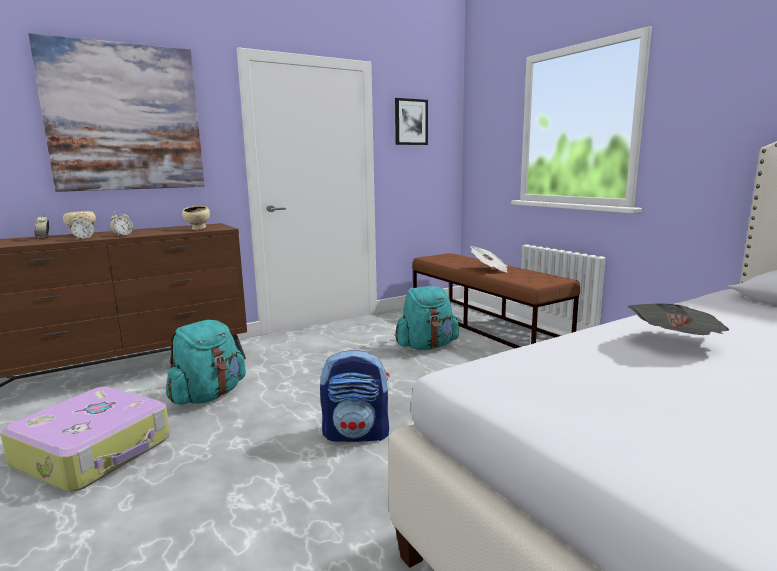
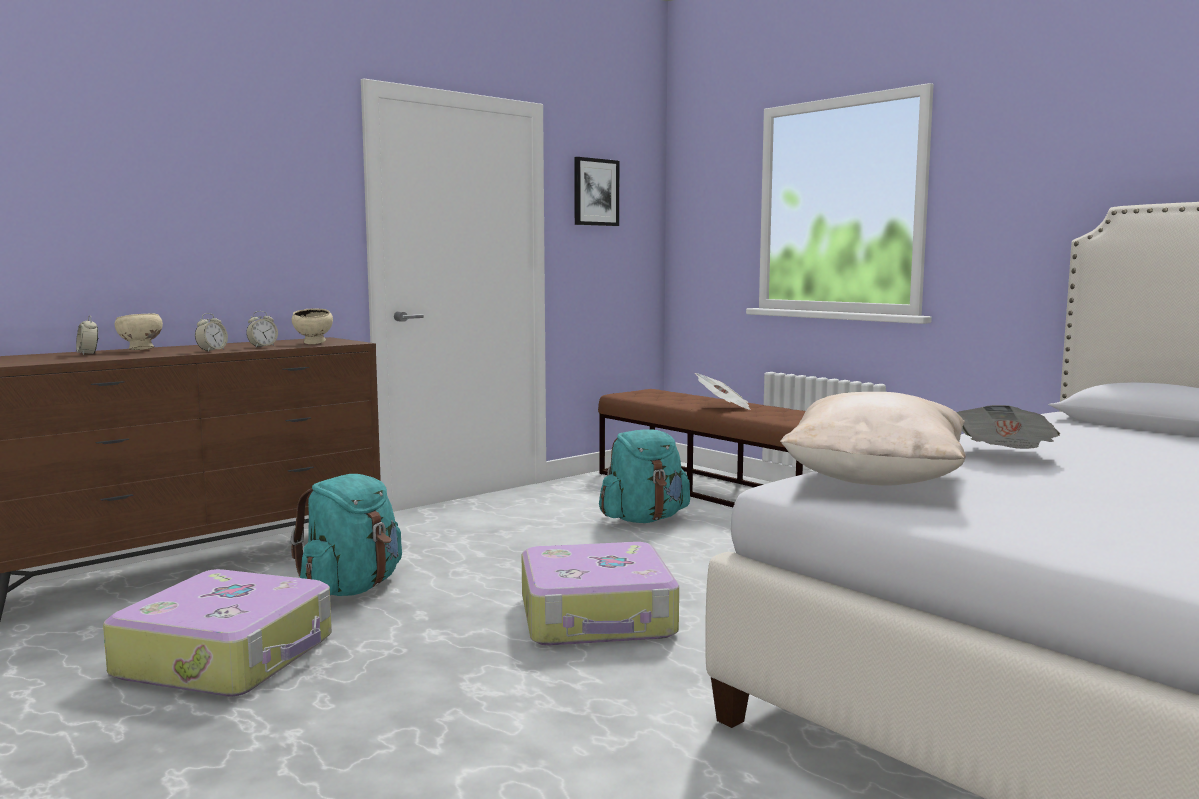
camera: 10 degrees left, 5 degrees down
picture [28,33,205,192] -> none
alarm clock [71,213,94,240] -> alarm clock moved to [246,311,278,347]
backpack [320,349,390,442] -> suitcase [522,542,679,645]
none -> beige pillow [780,392,966,486]

